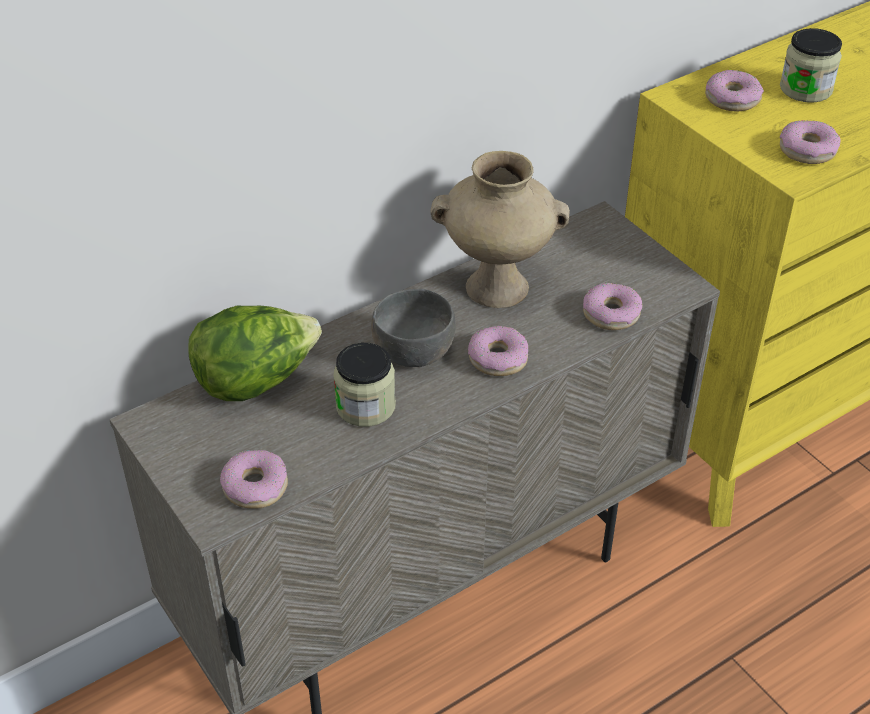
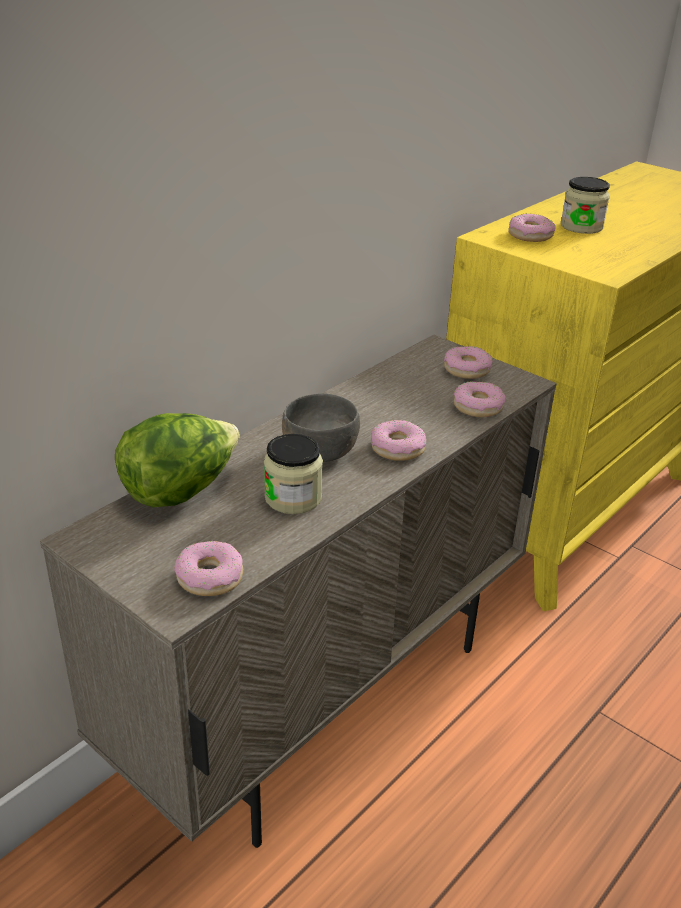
camera: 15 degrees left, 10 degrees down
beige vase [431,151,570,308] -> none
donut [780,120,841,164] -> donut moved to [444,346,492,379]

